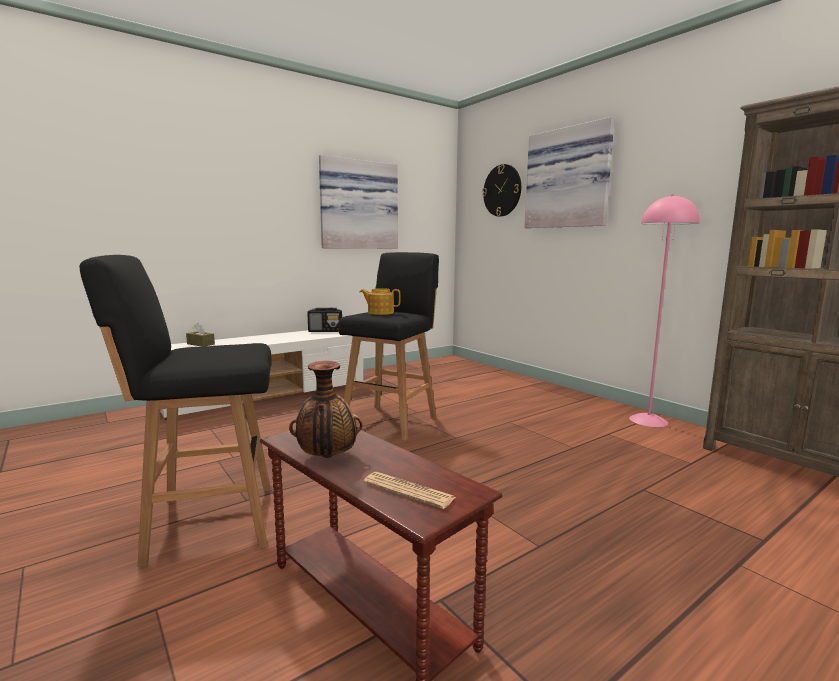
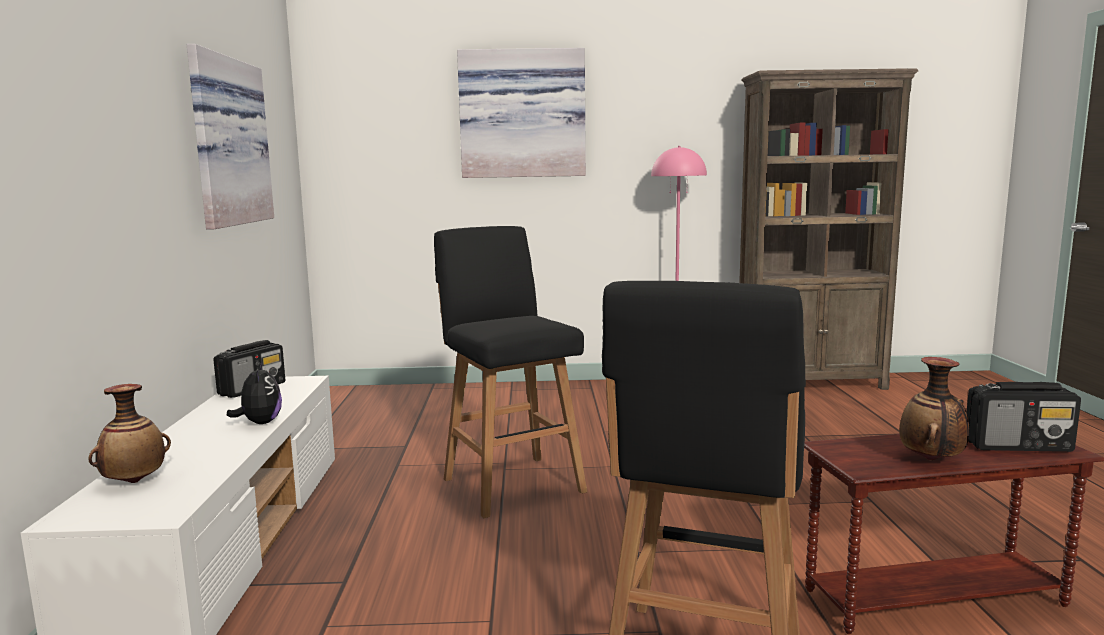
camera: 55 degrees left, 0 degrees up
brown tissue box [186,323,215,347] -> vase [89,384,171,483]
teapot [360,288,401,315] -> none
newspaper [363,472,456,509] -> radio [967,382,1081,452]
wall clock [482,164,521,217] -> none
none -> plush toy [227,362,282,424]

